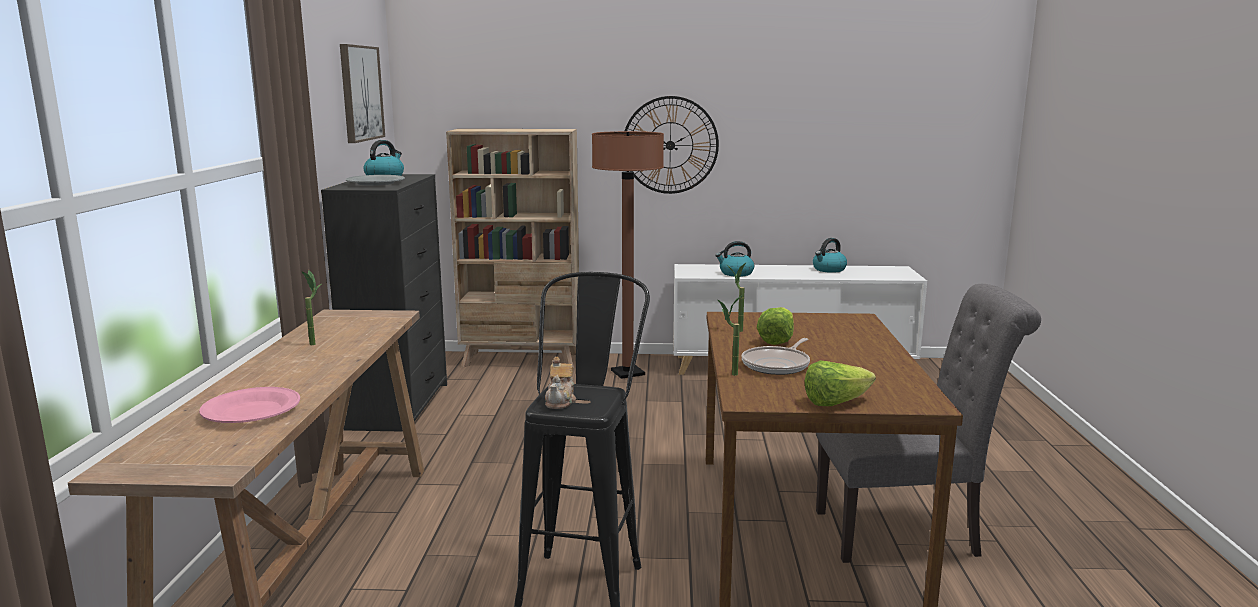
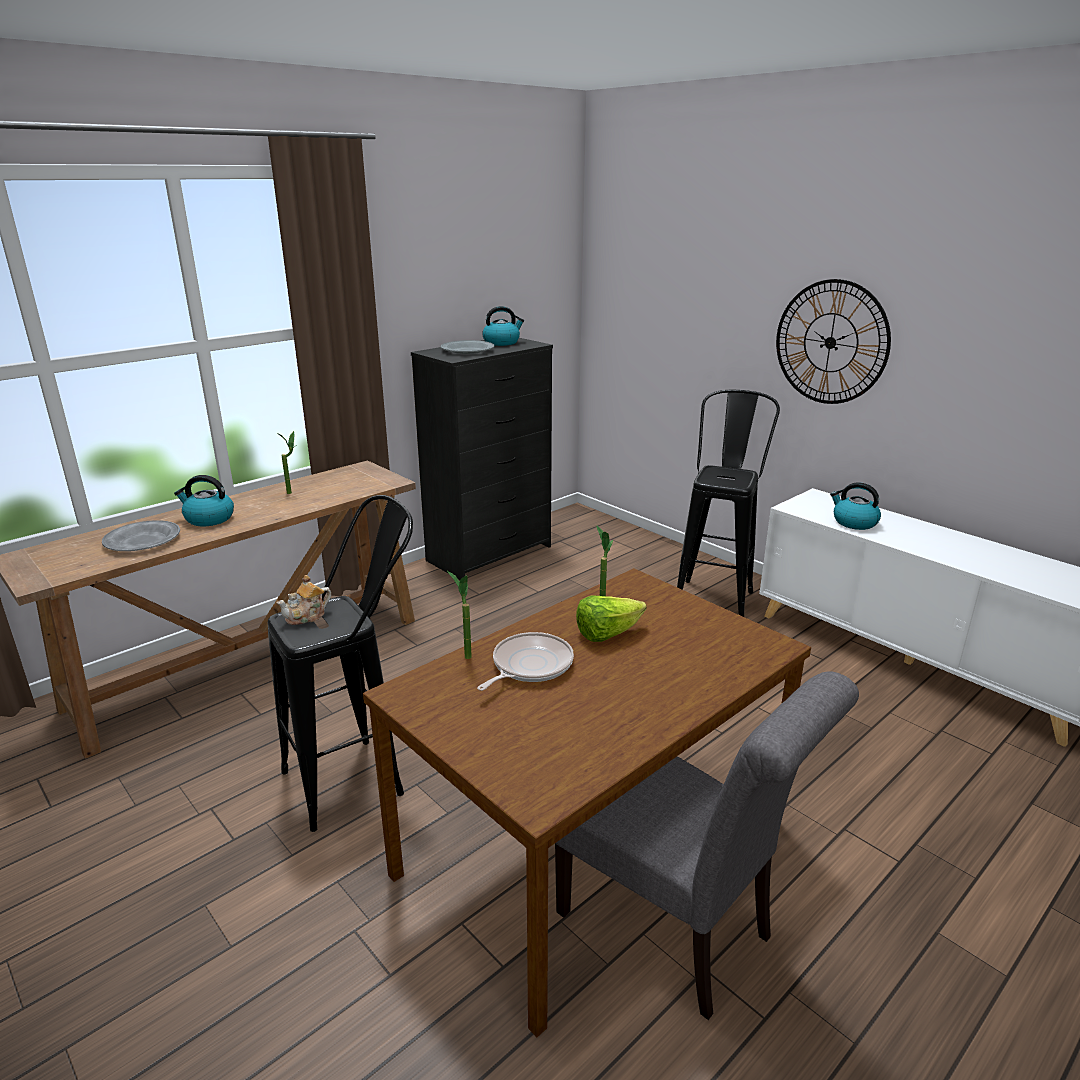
camera: 45 degrees right, 10 degrees up
pink plate [199,387,300,423] -> grey plate [102,520,180,551]
picture [340,44,385,143] -> none
beige bookcase [446,129,579,368] -> none
brown floor lamp [592,131,664,379] -> black stool [677,390,780,617]
frying pan [742,338,810,375] -> frying pan turned 135 degrees clockwise [477,632,574,691]
lettuce [805,361,876,406] -> none
kettle [813,238,847,273] -> kettle moved to [174,475,234,526]

